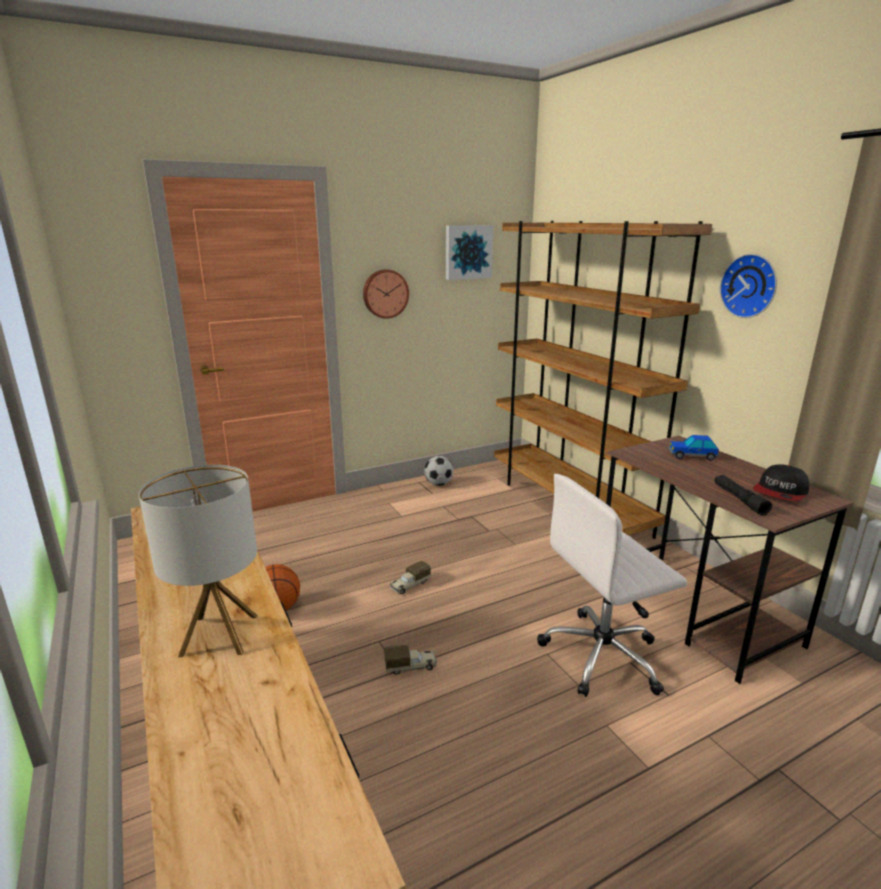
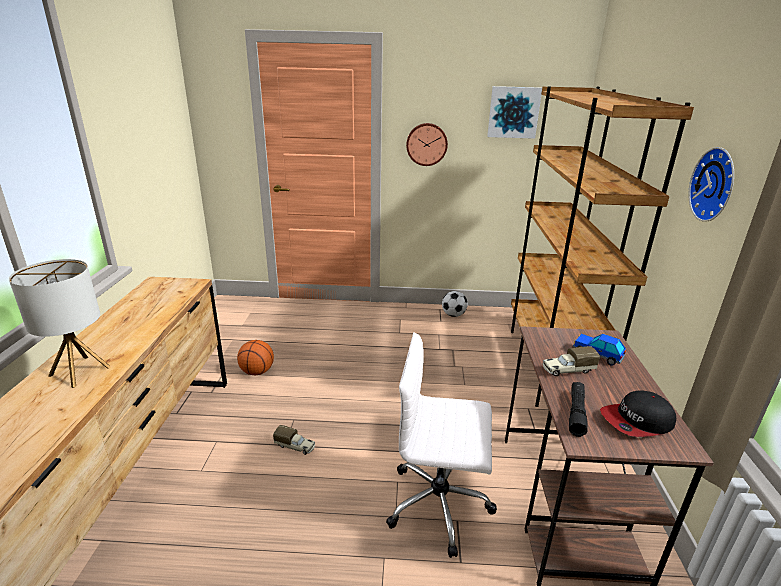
camera: 30 degrees right, 5 degrees up
toy truck [390,561,431,594] -> toy truck moved to [542,346,600,376]

